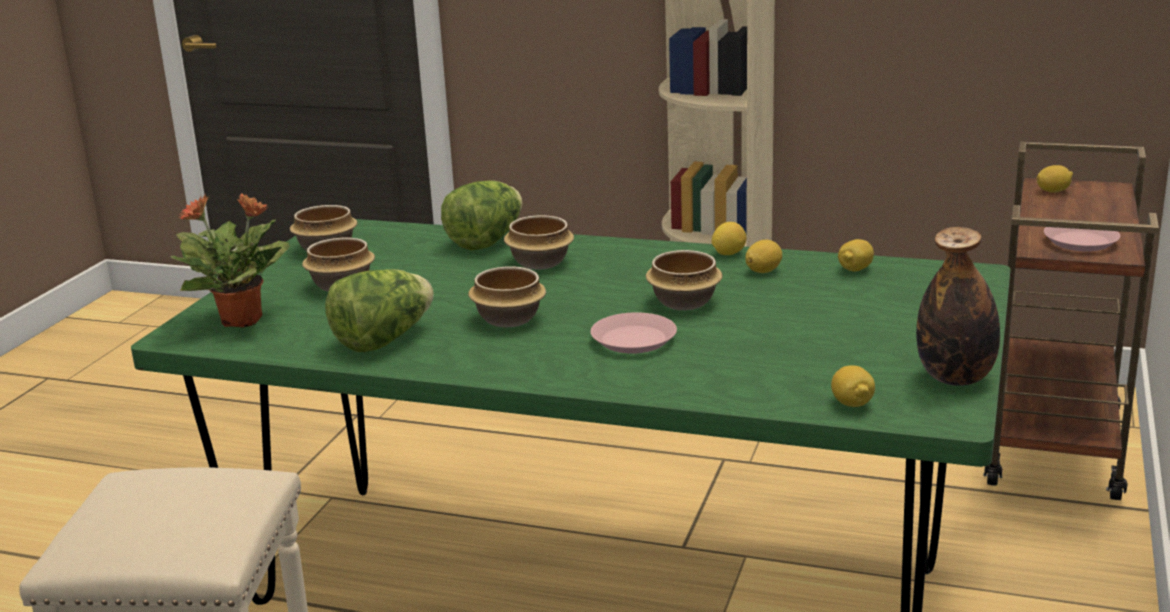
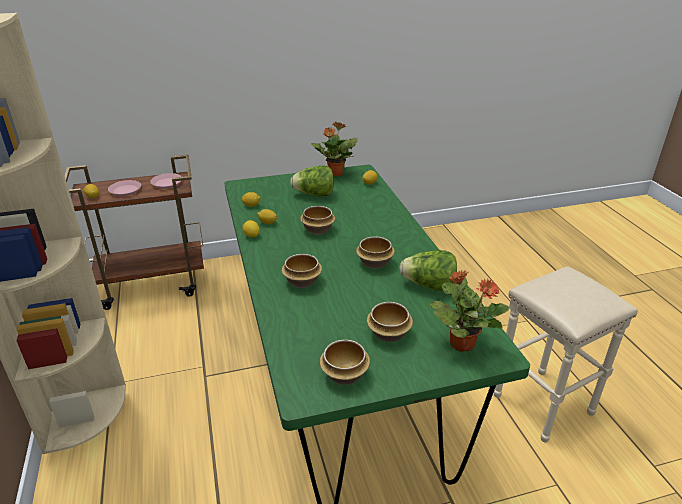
camera: 125 degrees left, 10 degrees up
lettuce [441,180,523,250] -> lettuce moved to [290,166,334,196]
pink plate [591,312,677,354] -> pink plate moved to [108,180,141,196]
bottle [916,227,1000,386] -> potted plant [311,121,358,176]

